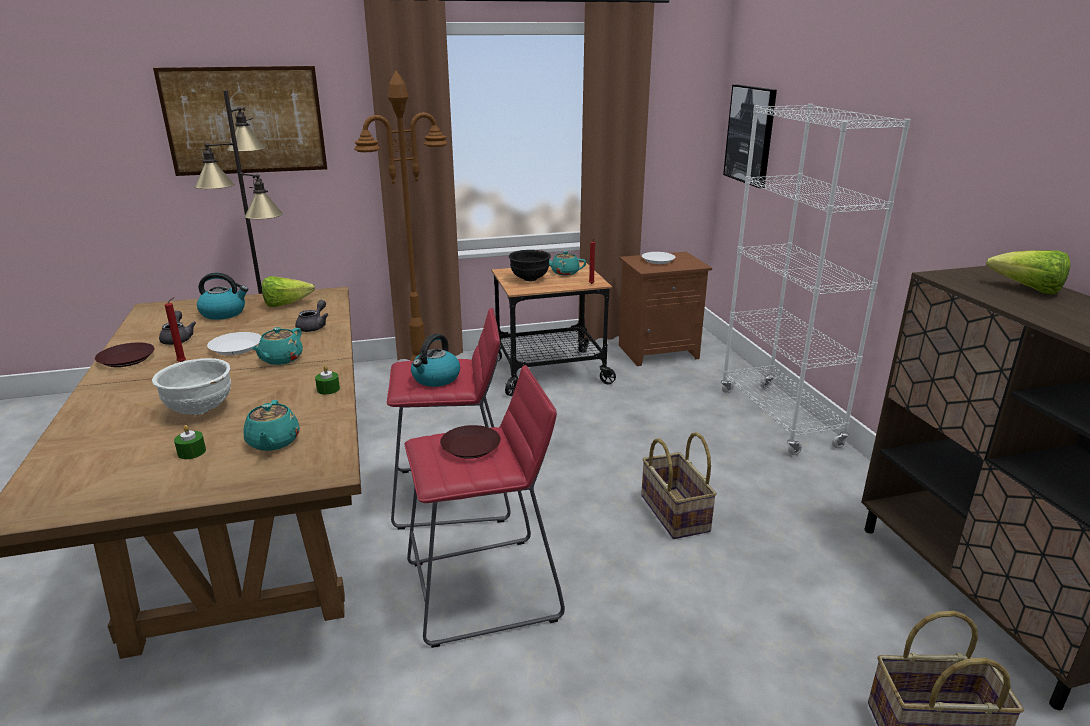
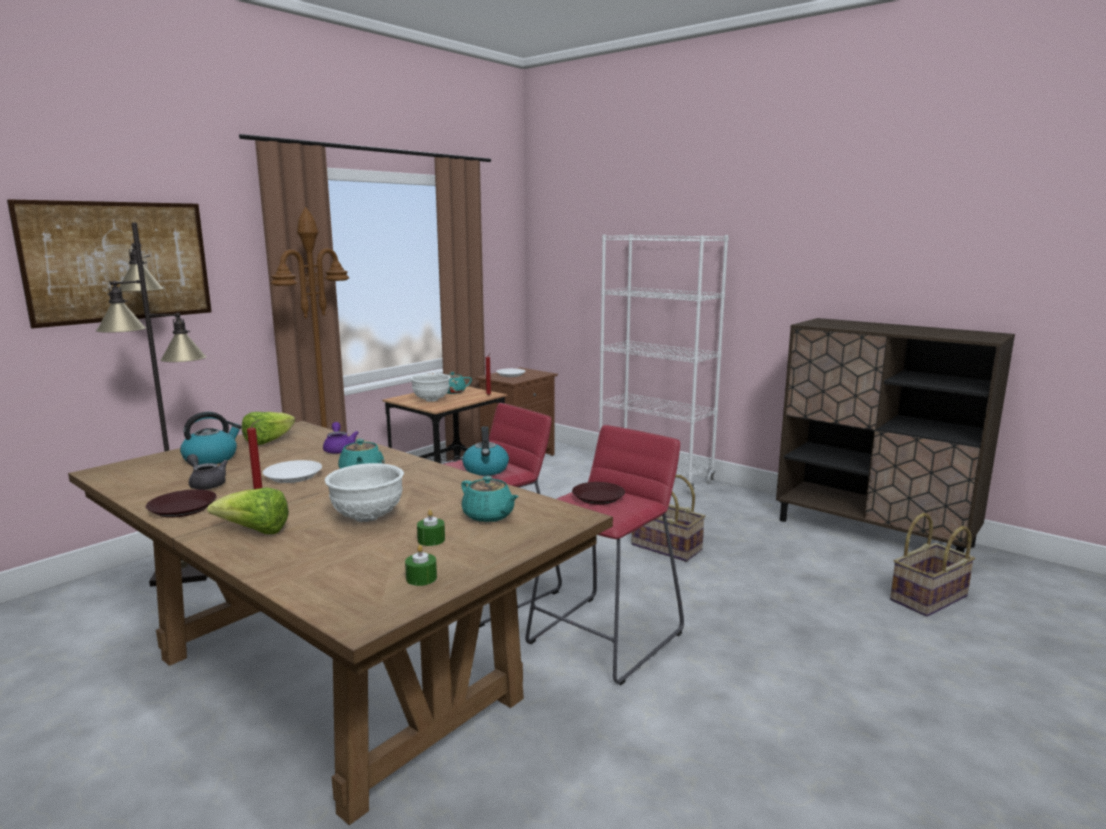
camera: 35 degrees left, 10 degrees down
grey teapot [295,300,329,332] -> purple teapot [323,422,359,454]
green candle [315,365,340,395] -> green candle moved to [405,545,437,586]
black bowl [509,250,551,281] -> white bowl [410,373,451,402]
picture [723,85,777,188] -> none
lettuce [986,250,1070,295] -> lettuce moved to [207,487,289,534]

